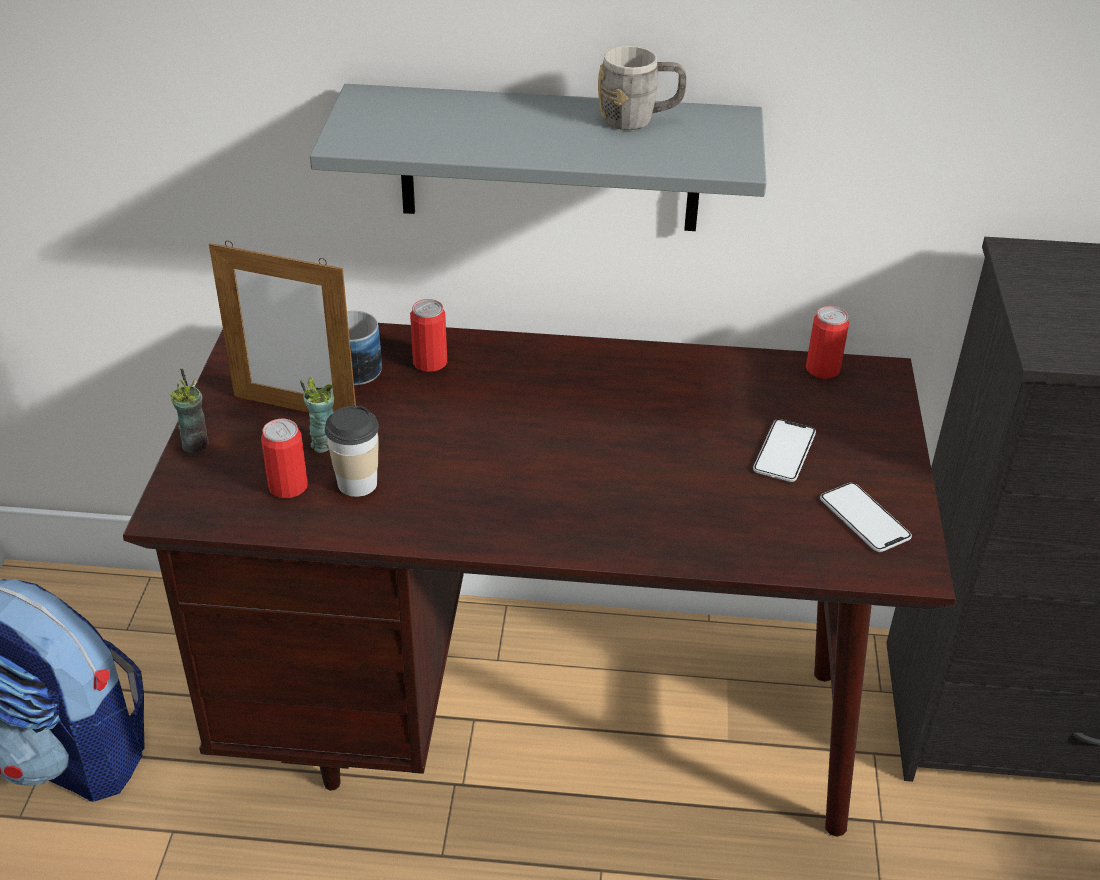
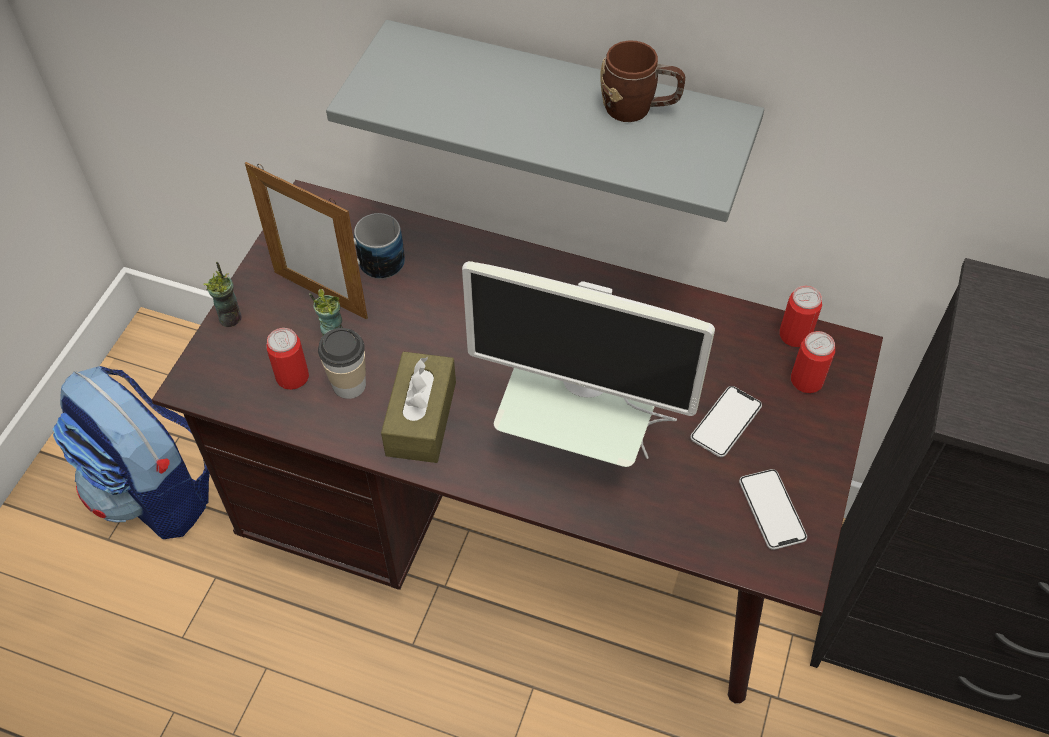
camera: 15 degrees right, 15 degrees up
can [410,299,447,372] -> can moved to [791,331,835,393]
grey mug [598,46,687,130] -> brown mug [600,40,685,122]
none -> brown tissue box [381,352,456,463]
none -> monitor [462,261,715,467]

